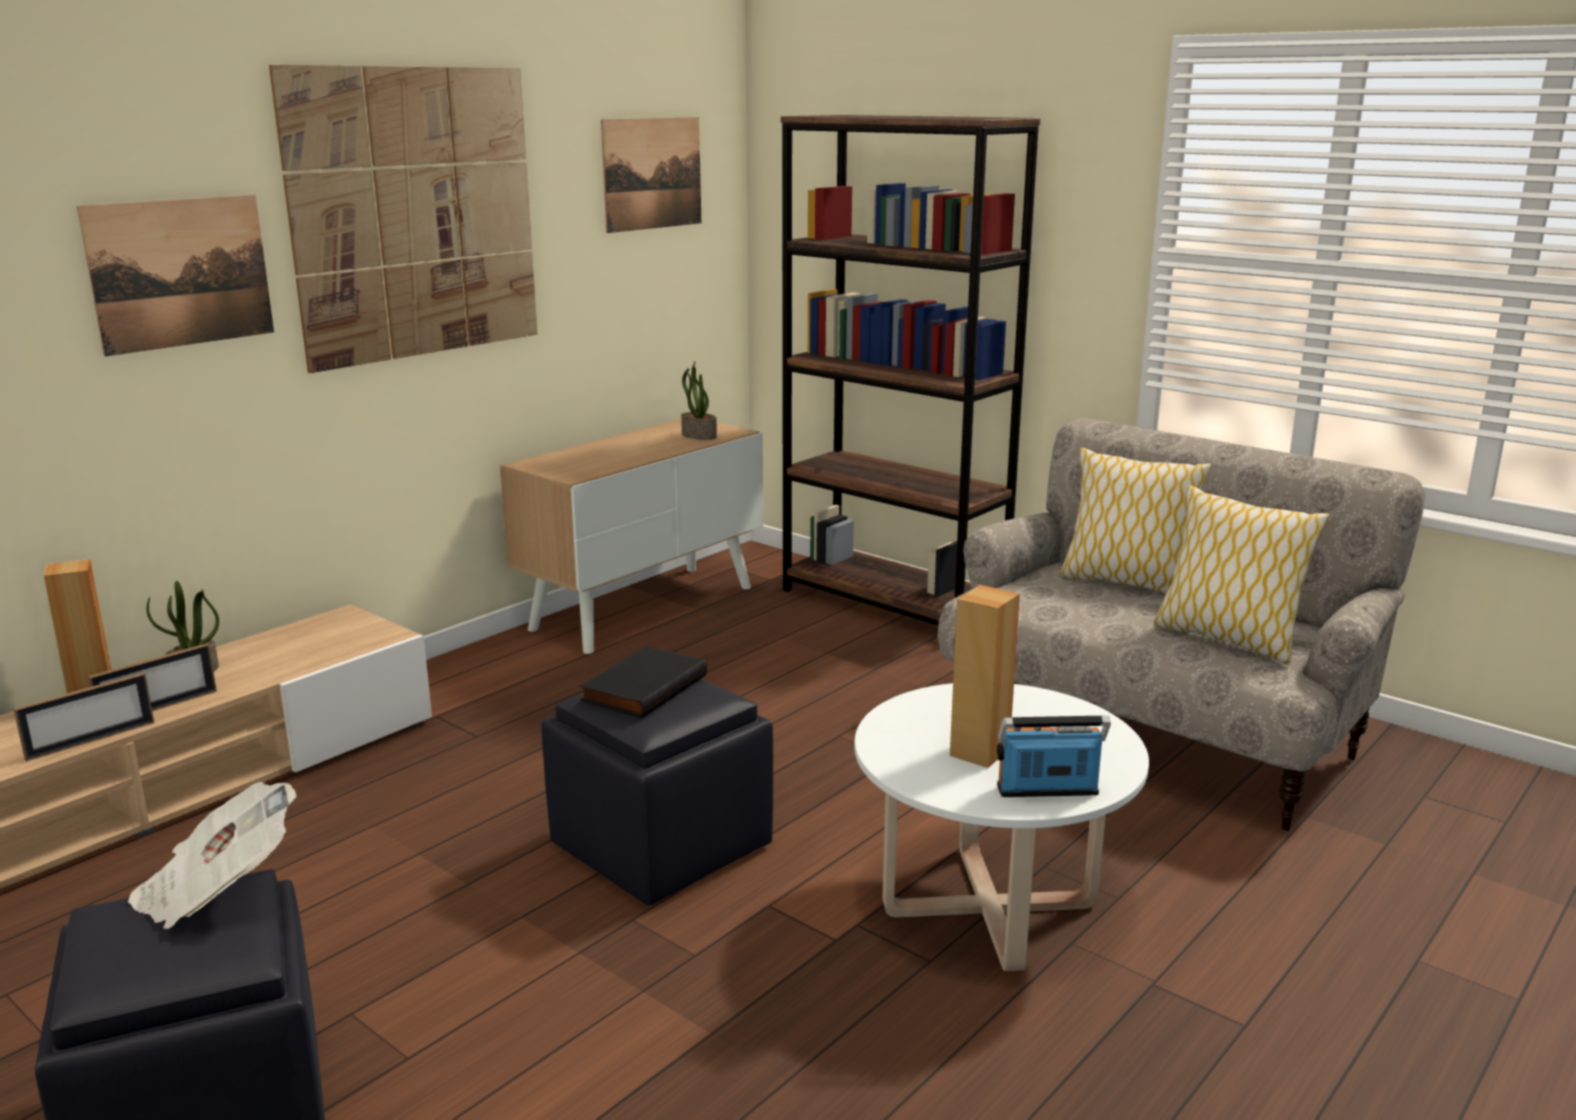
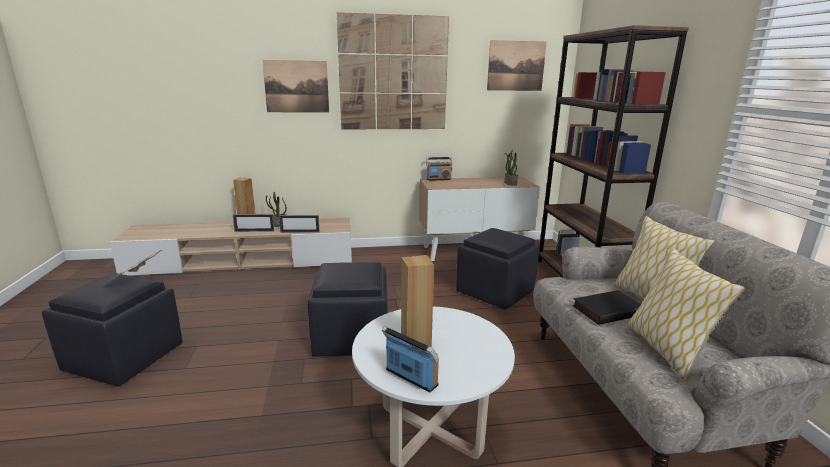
camera: 40 degrees right, 0 degrees up
picture frame [13,672,154,762] -> picture frame moved to [279,215,320,233]
black book [580,646,707,719] -> black book moved to [572,290,641,325]
none -> radio [426,157,452,181]
none -> black ottoman [456,228,539,310]

